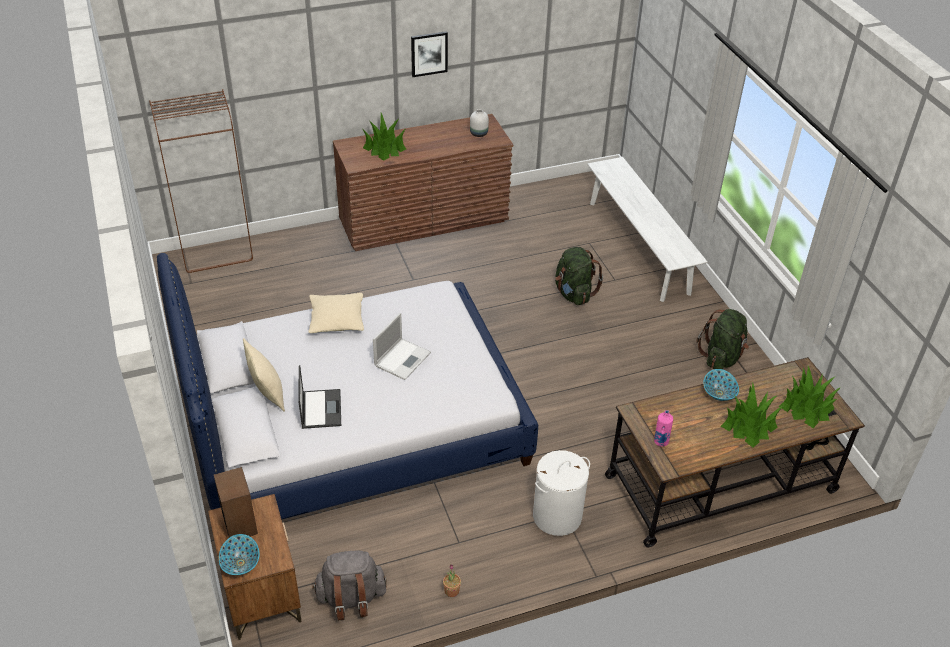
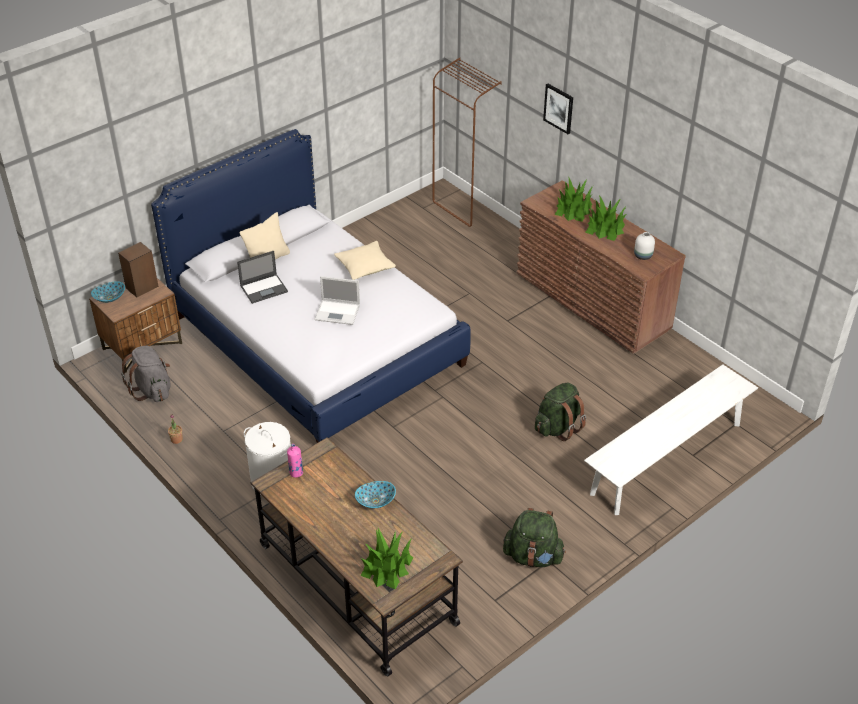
camera: 70 degrees right, 0 degrees up
picture [411,31,448,77] -> picture moved to [543,84,573,134]
potted plant [721,383,784,447] -> potted plant moved to [585,195,626,241]

